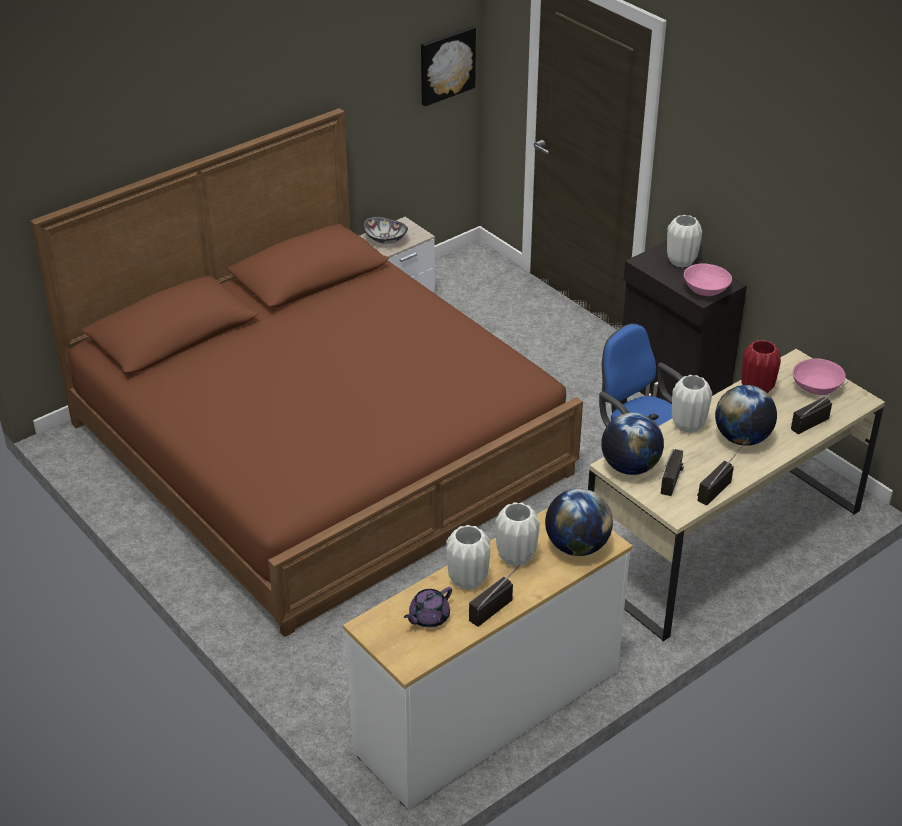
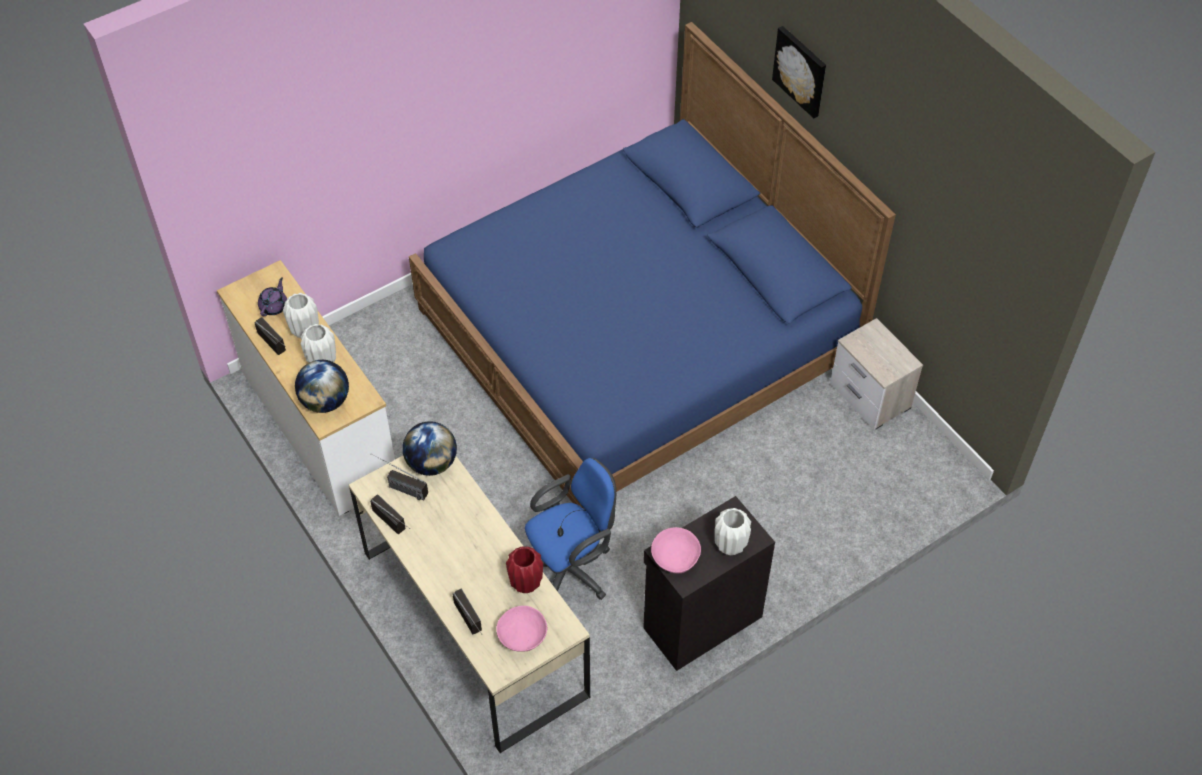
camera: 95 degrees right, 15 degrees up
brown bed [30,108,583,637] -> blue bed [409,22,896,512]
bowl [363,217,408,244] -> none
purple teapot [404,587,452,628] -> purple teapot turned 60 degrees clockwise [258,277,287,316]
picture [421,26,476,107] -> picture moved to [772,26,826,118]
white vase [672,375,712,433] -> none
globe [715,385,777,446] -> none

